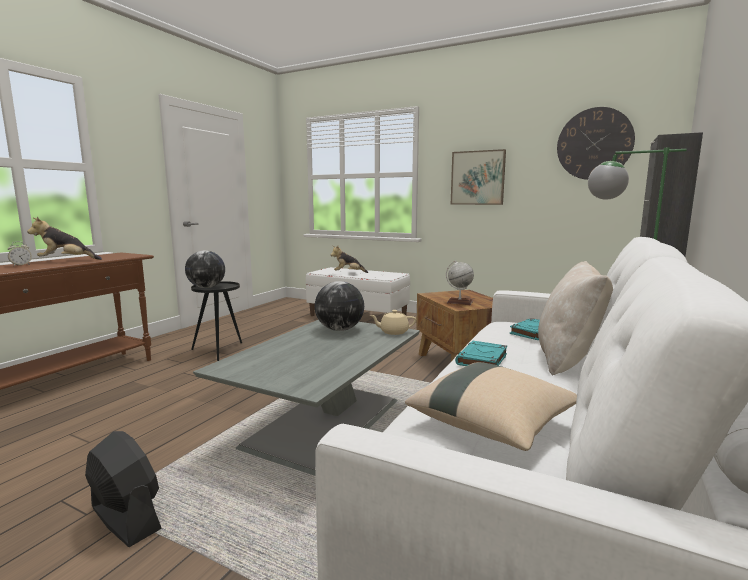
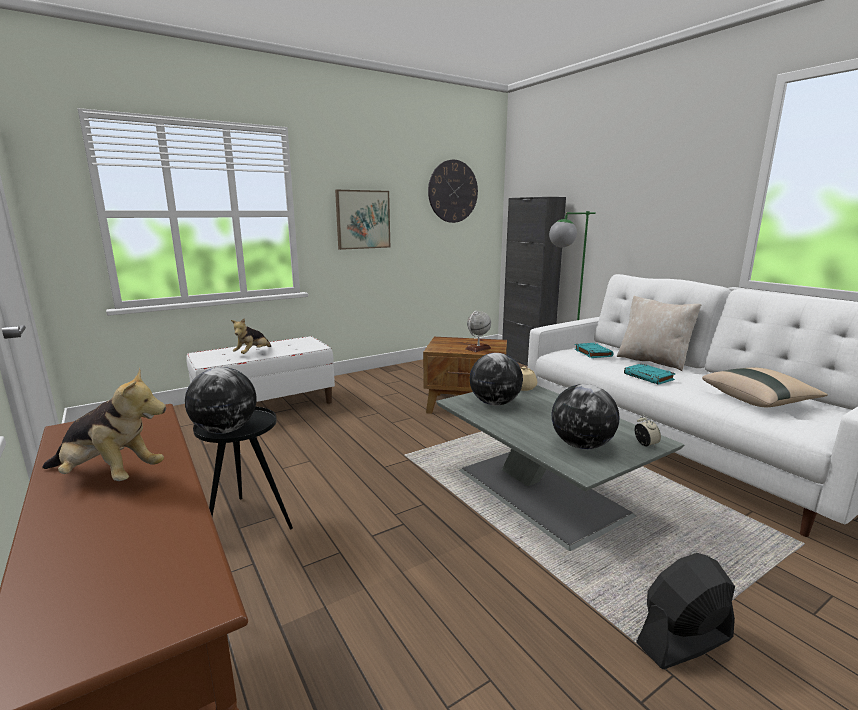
camera: 60 degrees left, 5 degrees up
alarm clock [8,241,32,266] -> alarm clock moved to [634,415,661,448]
plush toy [27,217,102,260] -> plush toy turned 90 degrees counterclockwise [42,367,166,481]
none -> globe [552,384,619,449]

